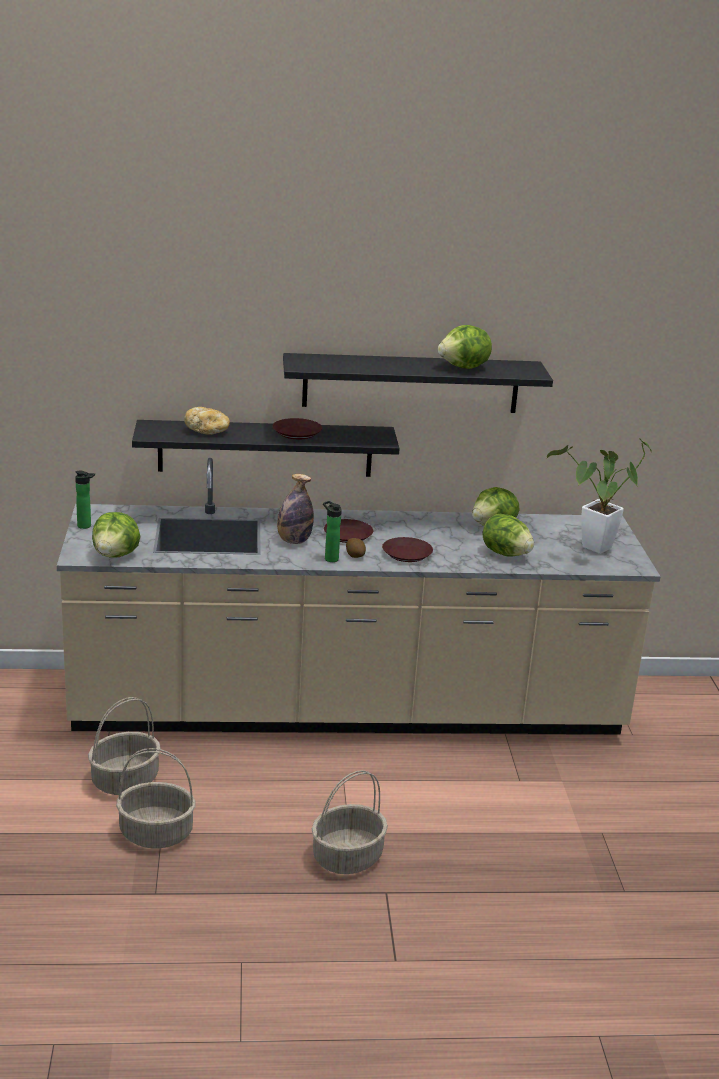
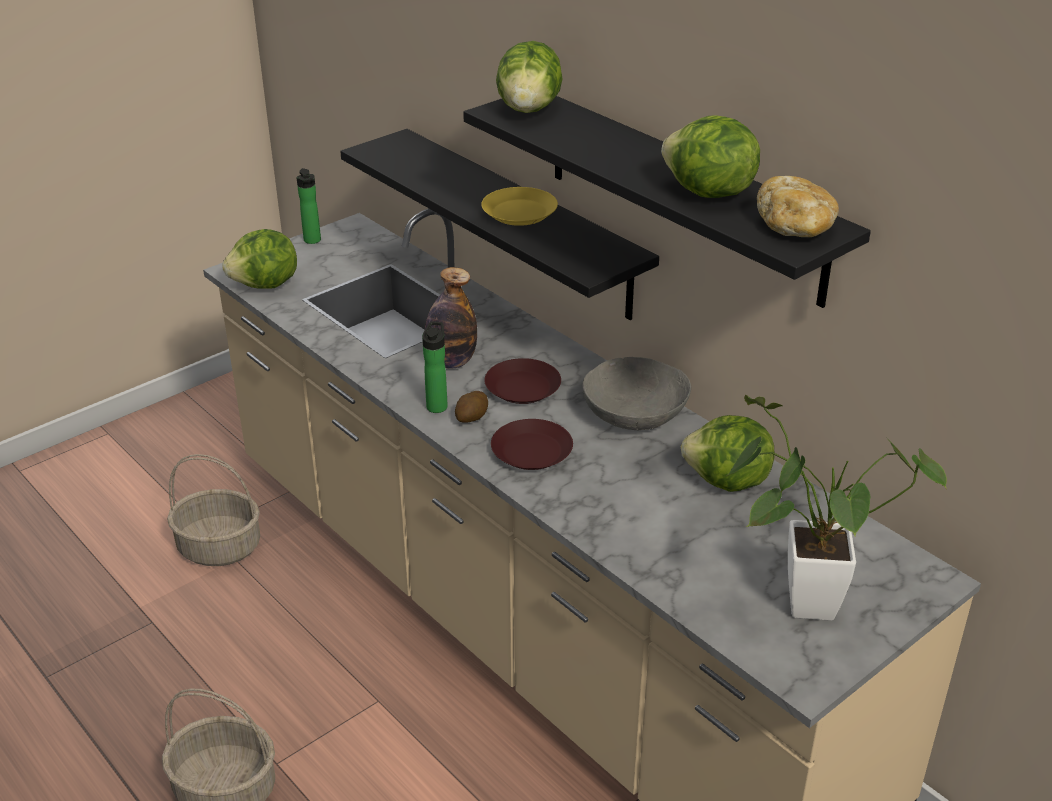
camera: 55 degrees right, 10 degrees up
basket [116,748,196,848] -> none
bread [184,407,230,435] -> bread moved to [757,176,839,237]
brown plate [272,418,322,439] -> yellow plate [481,187,558,226]
lettuce [483,514,534,557] -> lettuce moved to [496,41,562,113]
none -> grey bowl [583,357,691,430]

